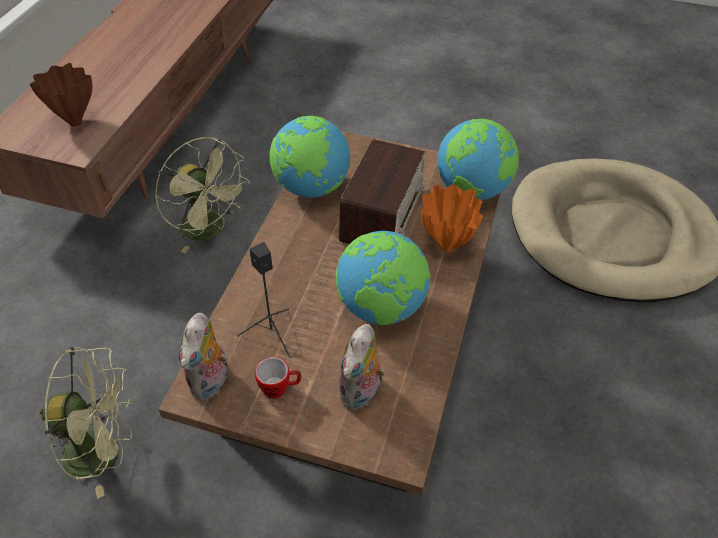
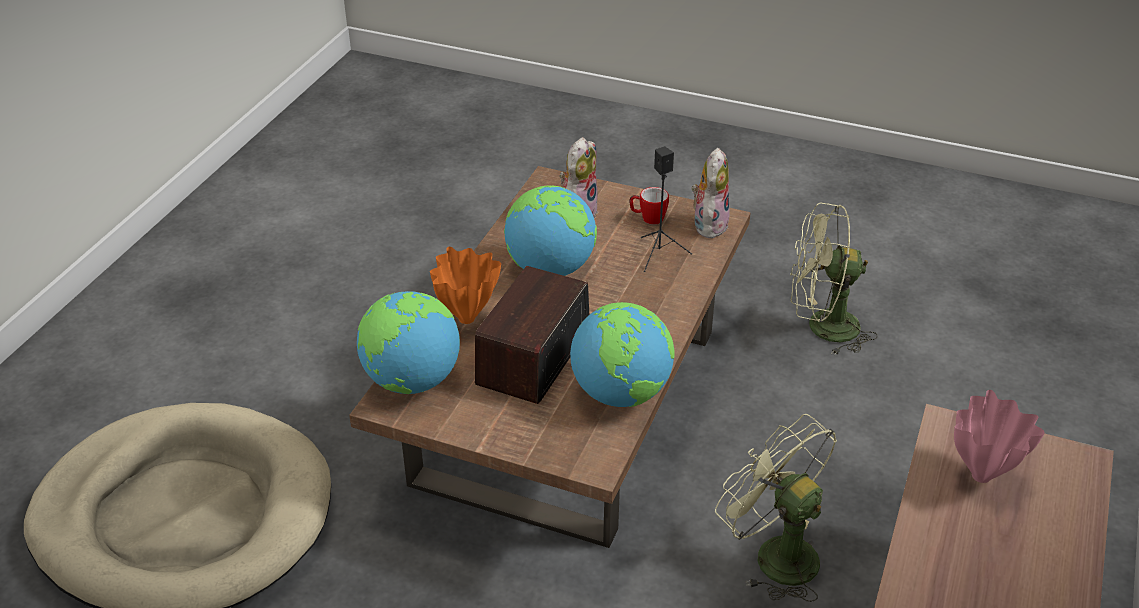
camera: 175 degrees left, 10 degrees down
brown vase [30,63,92,127] -> pink vase [954,390,1044,483]

